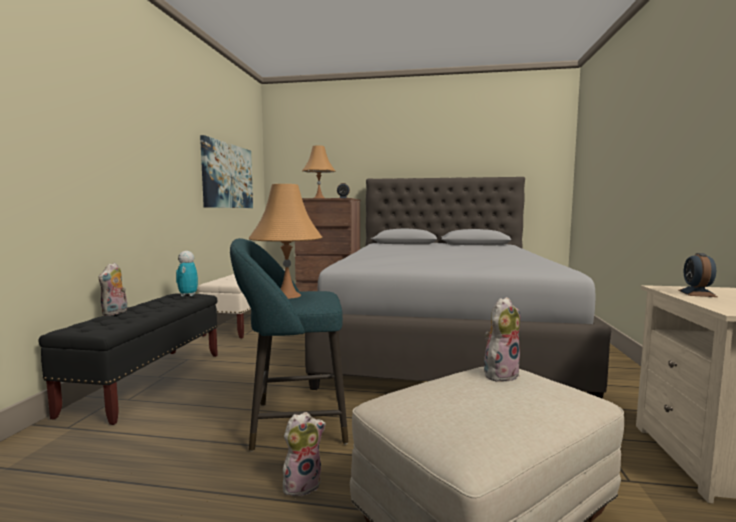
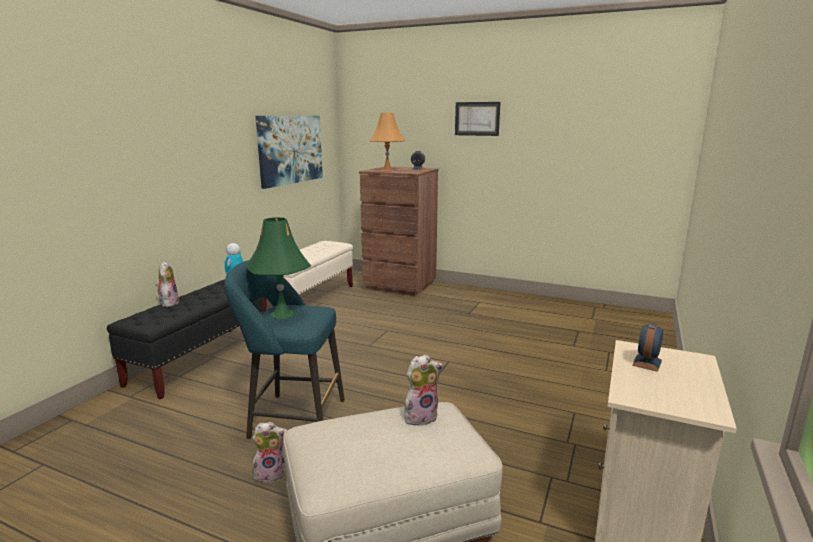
camera: 15 degrees right, 10 degrees up
plush toy [99,262,127,316] -> plush toy turned 150 degrees clockwise [155,261,179,307]
orange table lamp [249,184,322,299] -> green table lamp [246,217,311,319]
grey bed [305,177,611,399] -> none
none -> picture [455,102,501,136]

